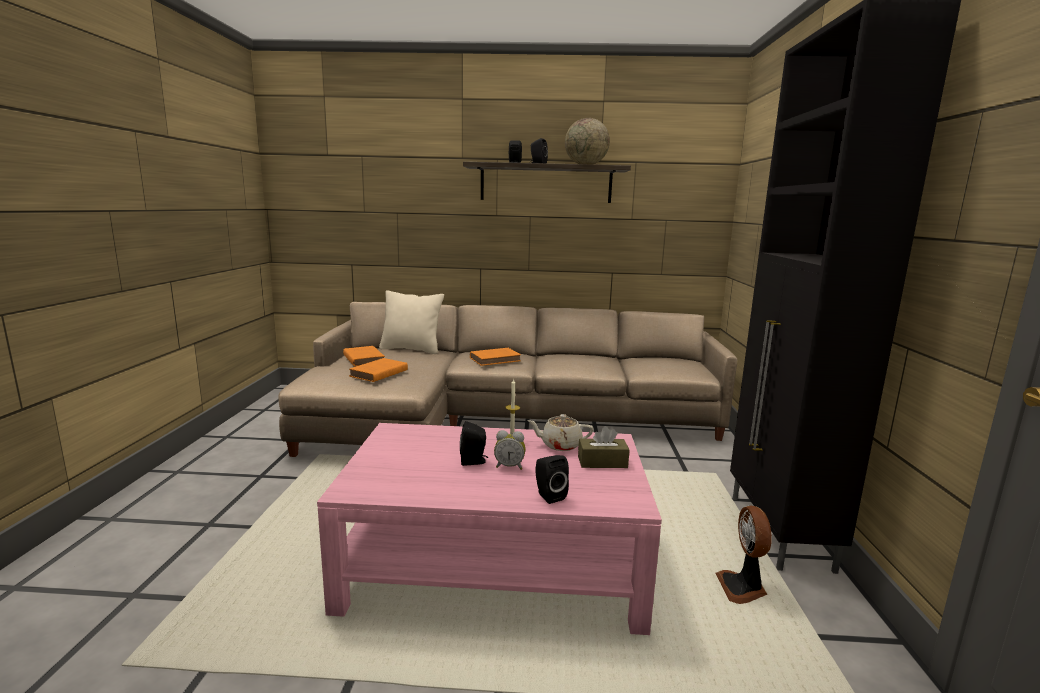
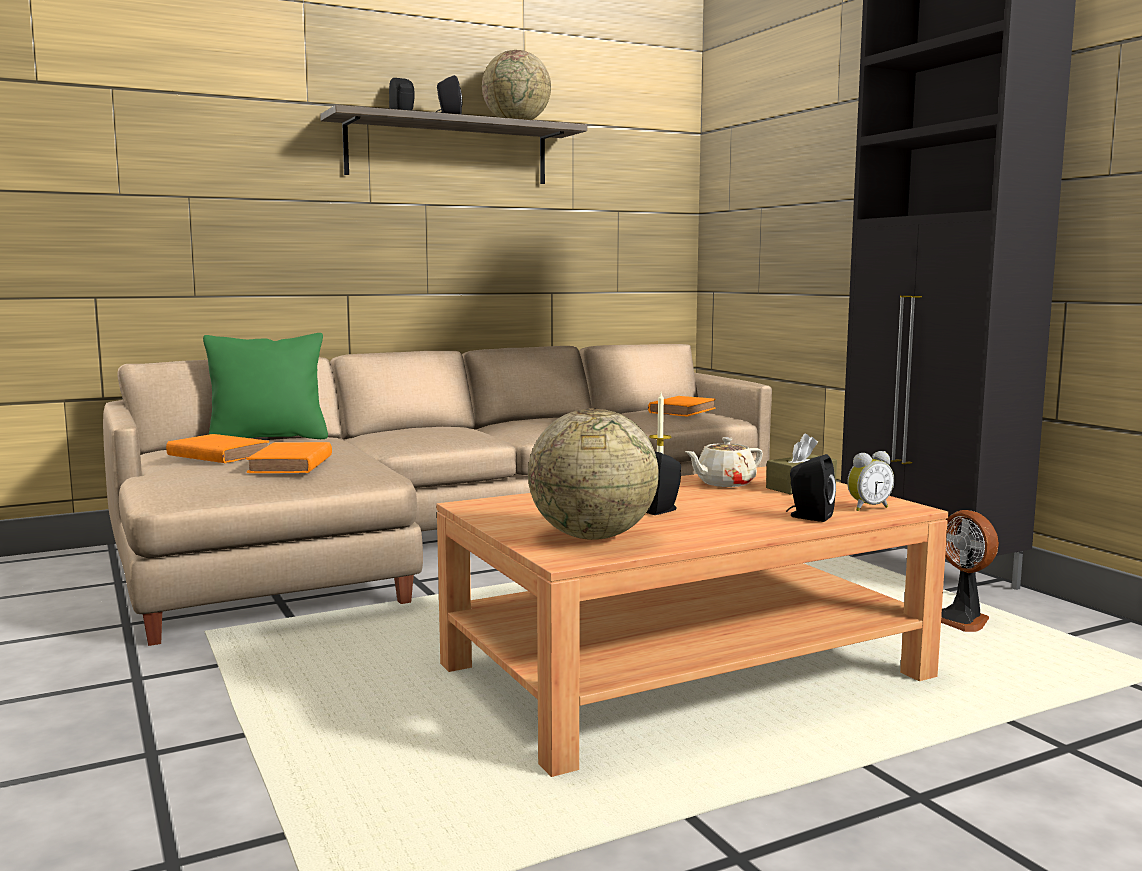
camera: 30 degrees left, 5 degrees down
pink coffee table [317,423,662,635] -> brown coffee table [436,466,948,777]
beige pillow [379,290,444,354] -> green pillow [203,333,328,439]
orange book [470,348,521,366] -> orange book moved to [648,396,716,416]
alarm clock [494,430,526,470] -> alarm clock moved to [847,451,894,511]
none -> globe [528,408,659,540]

